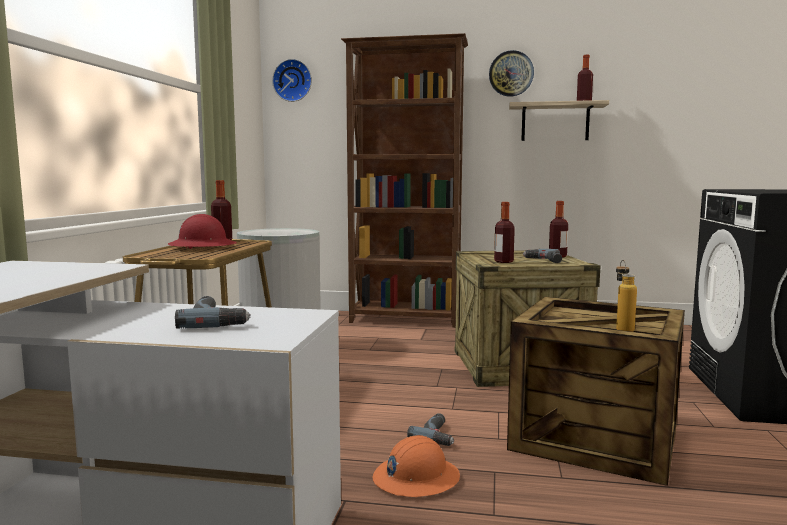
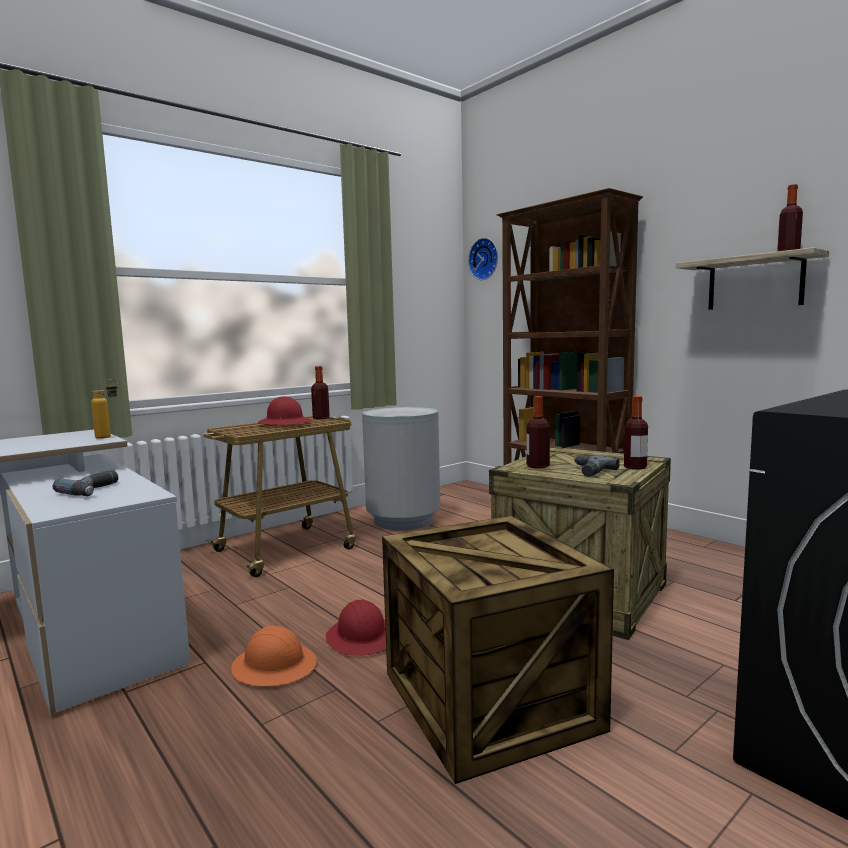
camera: 40 degrees right, 0 degrees up
power drill [407,413,454,446] -> red hard hat [326,599,386,656]
wall clock [489,50,534,97] -> none
bottle [616,260,637,332] -> bottle moved to [91,379,118,439]

